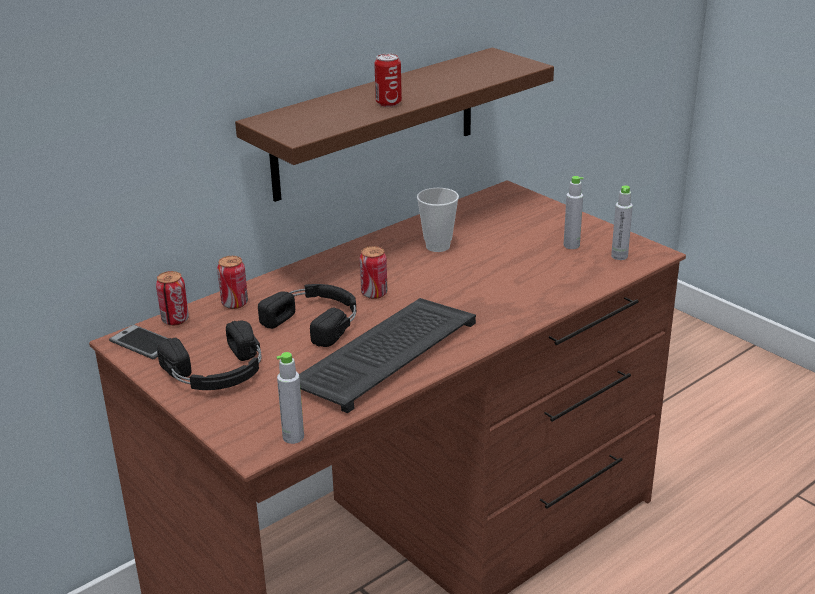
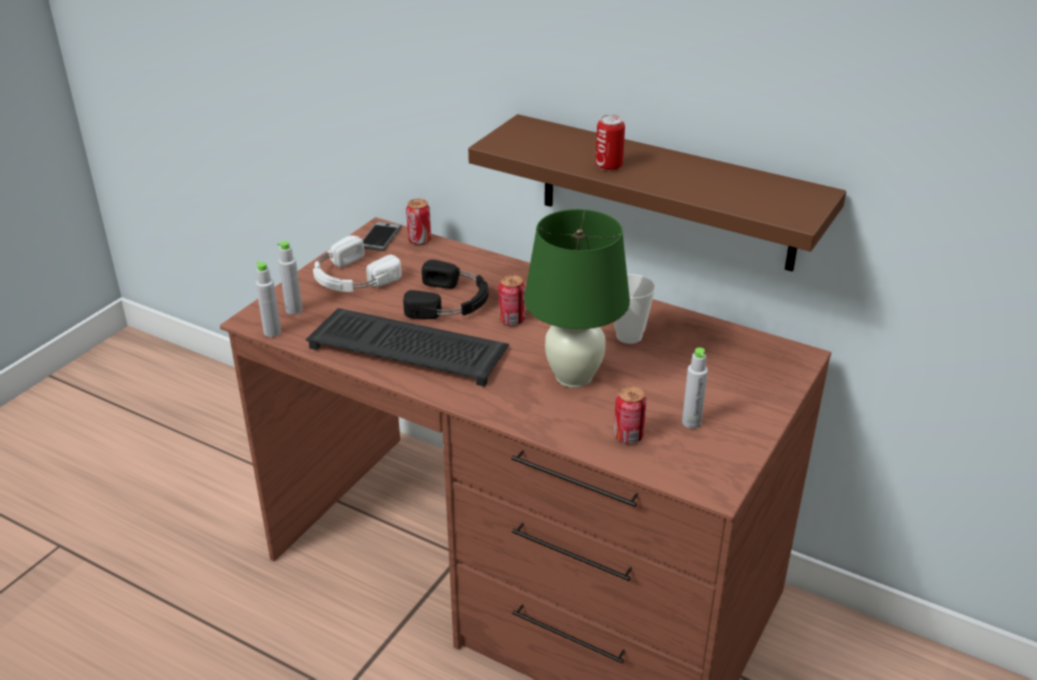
camera: 70 degrees right, 5 degrees up
black headphones [157,321,262,390] -> white headphones [313,235,402,292]
can [217,256,248,309] -> can moved to [614,386,647,444]
grey bottle [611,185,633,260] -> grey bottle moved to [277,241,303,315]
none -> green table lamp [524,209,630,388]

